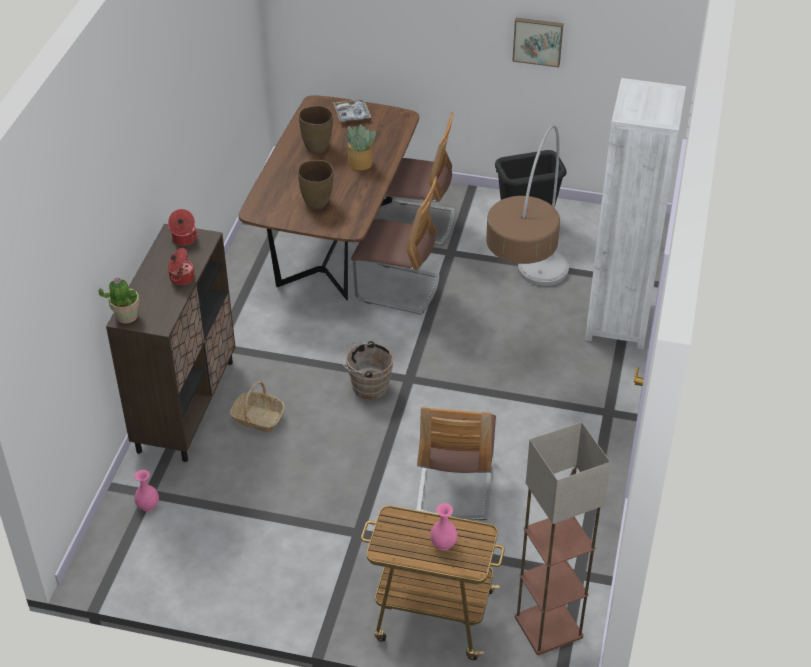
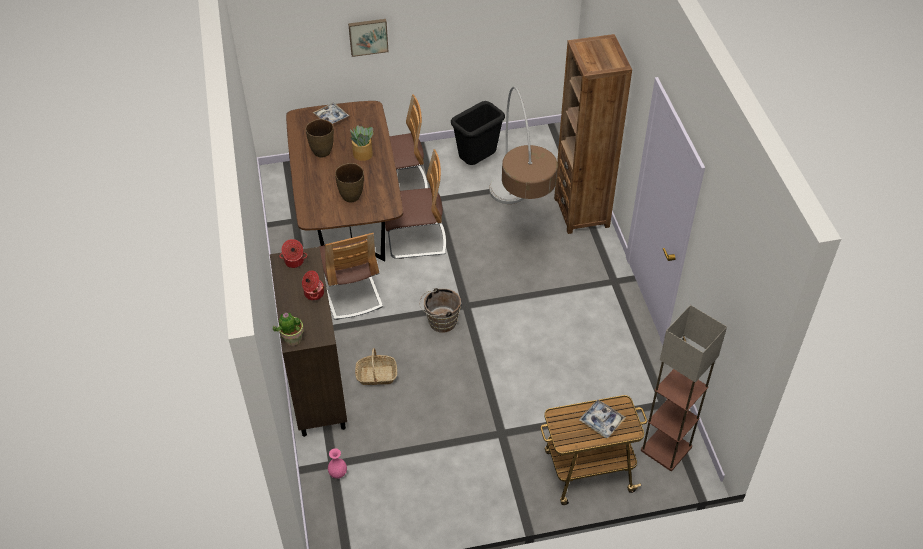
camera: 25 degrees left, 5 degrees up
chair [417,407,496,520] -> chair moved to [319,233,383,320]
pink vase [430,503,458,550] -> tray [579,400,626,438]
picture [512,18,563,67] -> picture moved to [348,19,389,57]
white bookcase [585,78,686,349] -> brown bookcase [554,34,632,234]

